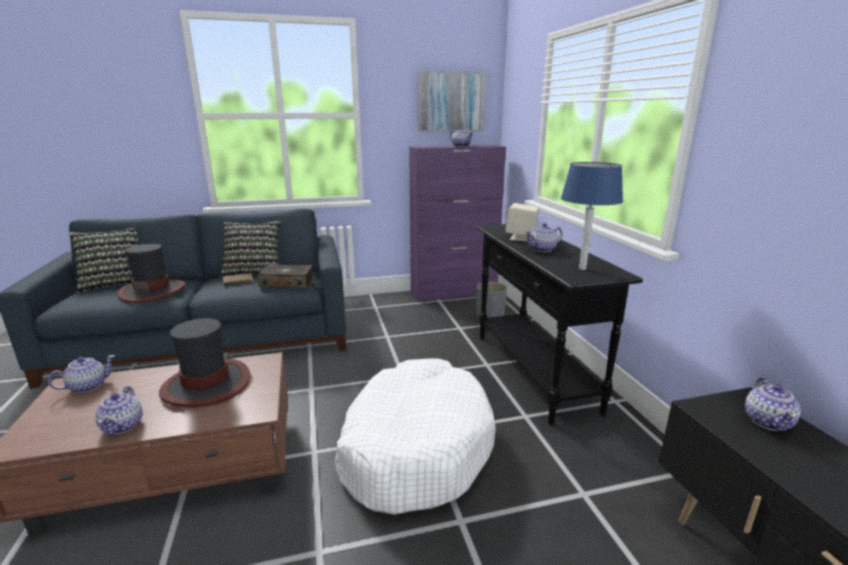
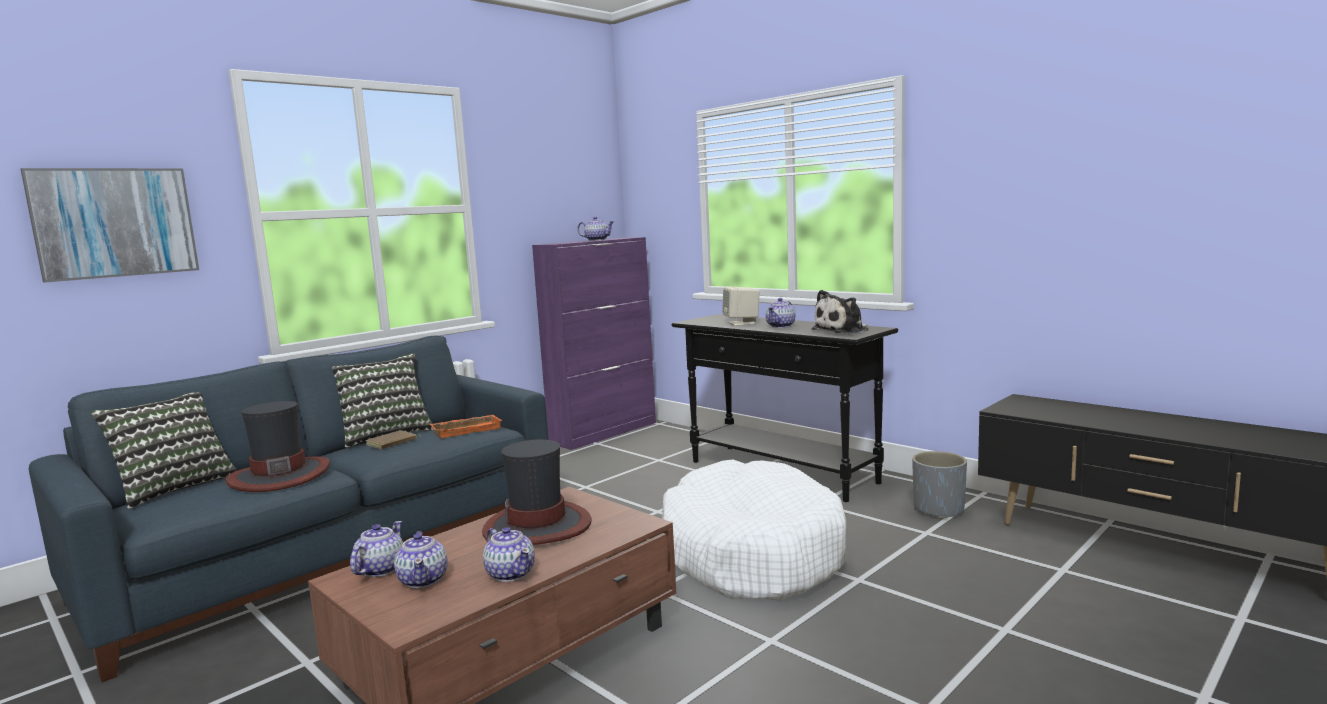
camera: 30 degrees left, 10 degrees down
book [258,264,314,288] -> orange tray [430,415,502,438]
picture [418,71,486,132] -> picture moved to [21,168,199,283]
grey planter [477,282,507,318] -> grey planter moved to [912,451,967,519]
blue table lamp [561,162,623,270] -> plush toy [811,290,868,334]
teapot [745,378,801,431] -> teapot moved to [394,531,448,588]

